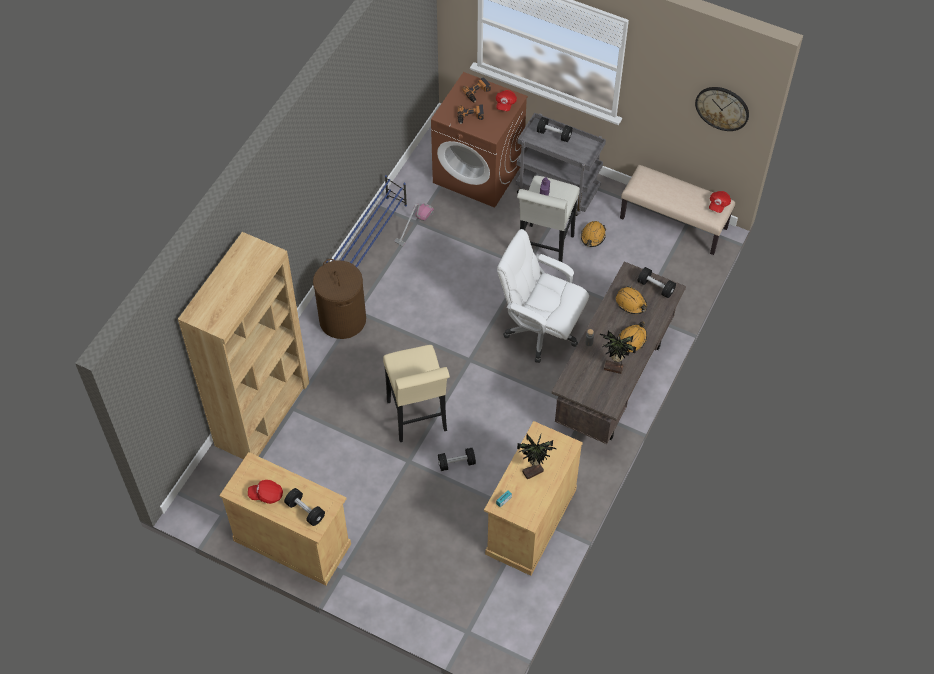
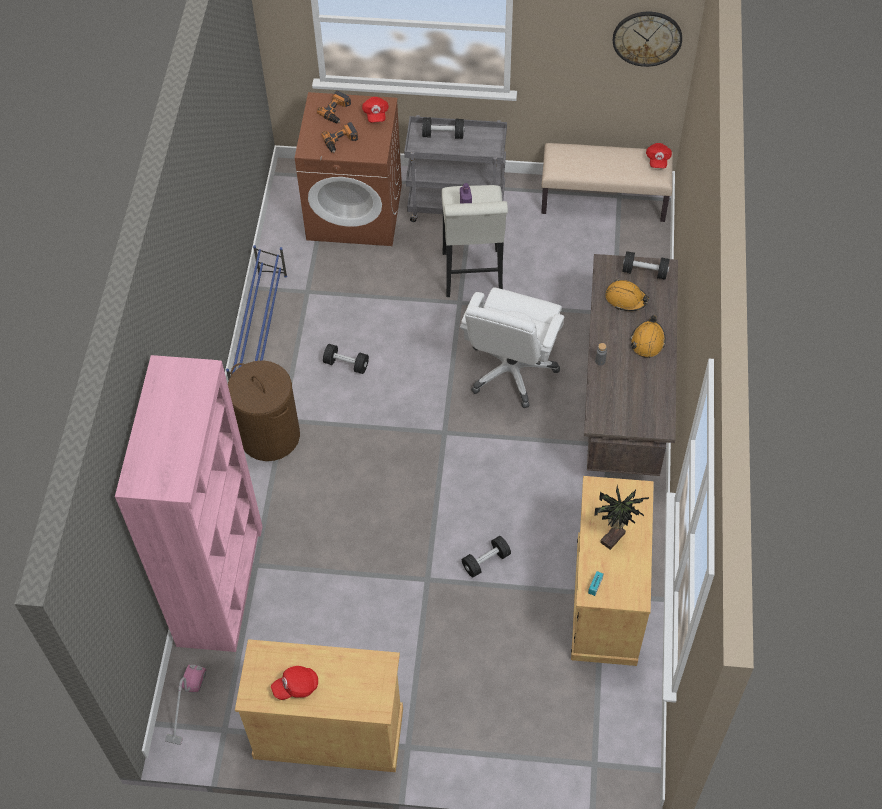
camera: 20 degrees left, 0 degrees up
brown bookcase [178,232,309,460] -> pink bookcase [115,355,263,652]
black dumbbell [284,488,325,526] -> black dumbbell moved to [323,344,369,374]
beige stool [383,345,450,442] -> none
vacuum cleaner [394,203,434,246] -> vacuum cleaner moved to [165,665,206,745]
white office chair [497,229,589,363] -> white office chair turned 75 degrees counterclockwise [460,287,564,408]
orange hard hat [581,221,606,247] -> none
potted plant [600,329,636,374] -> none

